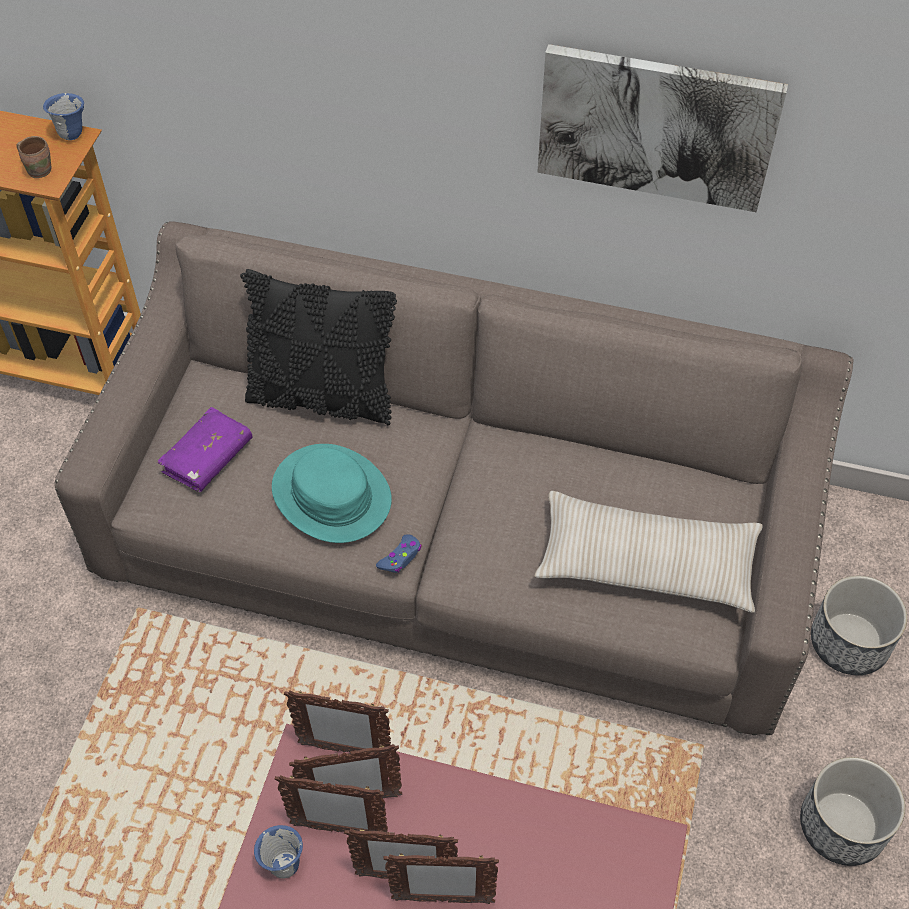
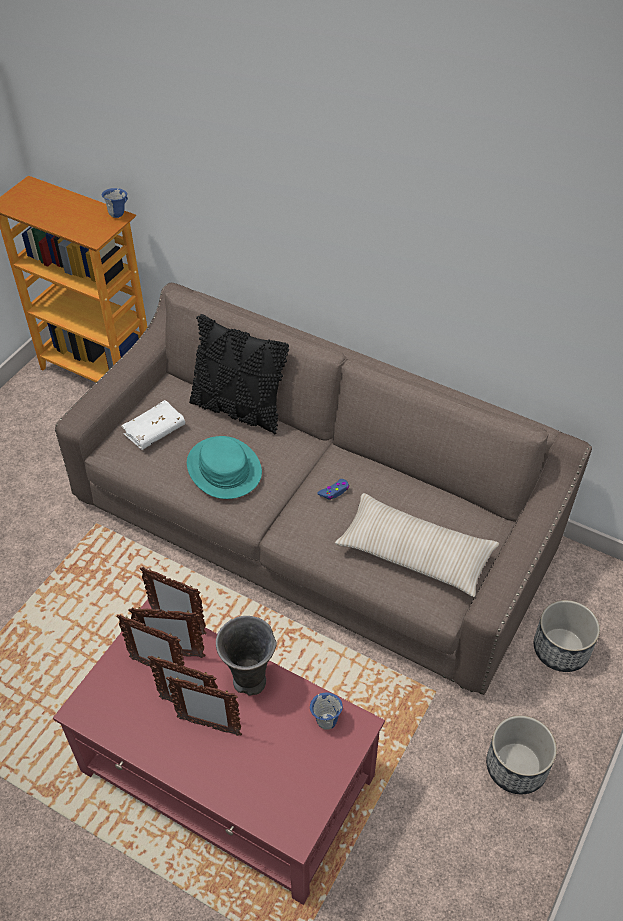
camera: 15 degrees right, 5 degrees down
brown mug [16,136,51,178] -> none
purple book [157,407,252,492] -> white book [121,400,185,450]
blue mug [254,825,303,879] -> blue mug moved to [310,692,343,730]
blue game controller [376,534,421,573] -> blue game controller moved to [318,479,349,500]
picture [537,44,788,212] -> none
none -> grey vase [216,616,277,696]

